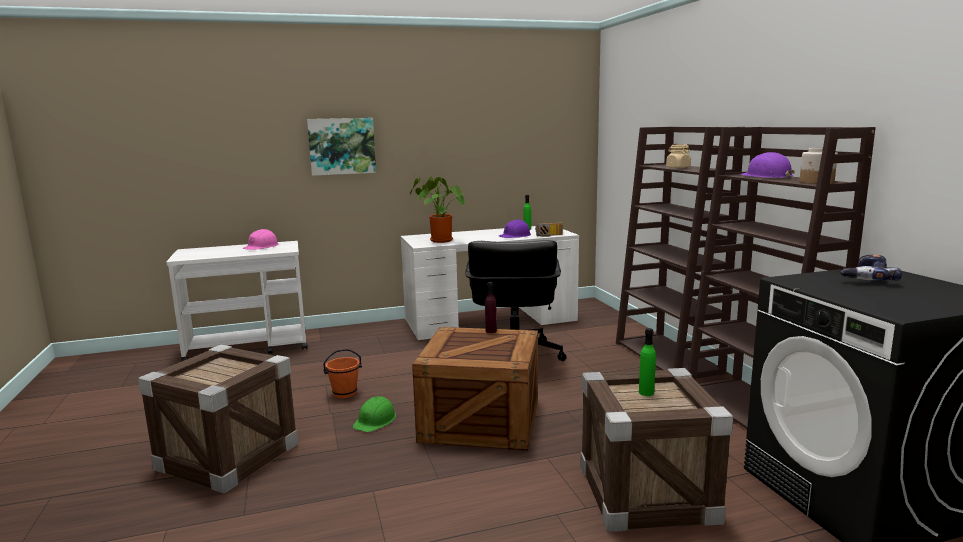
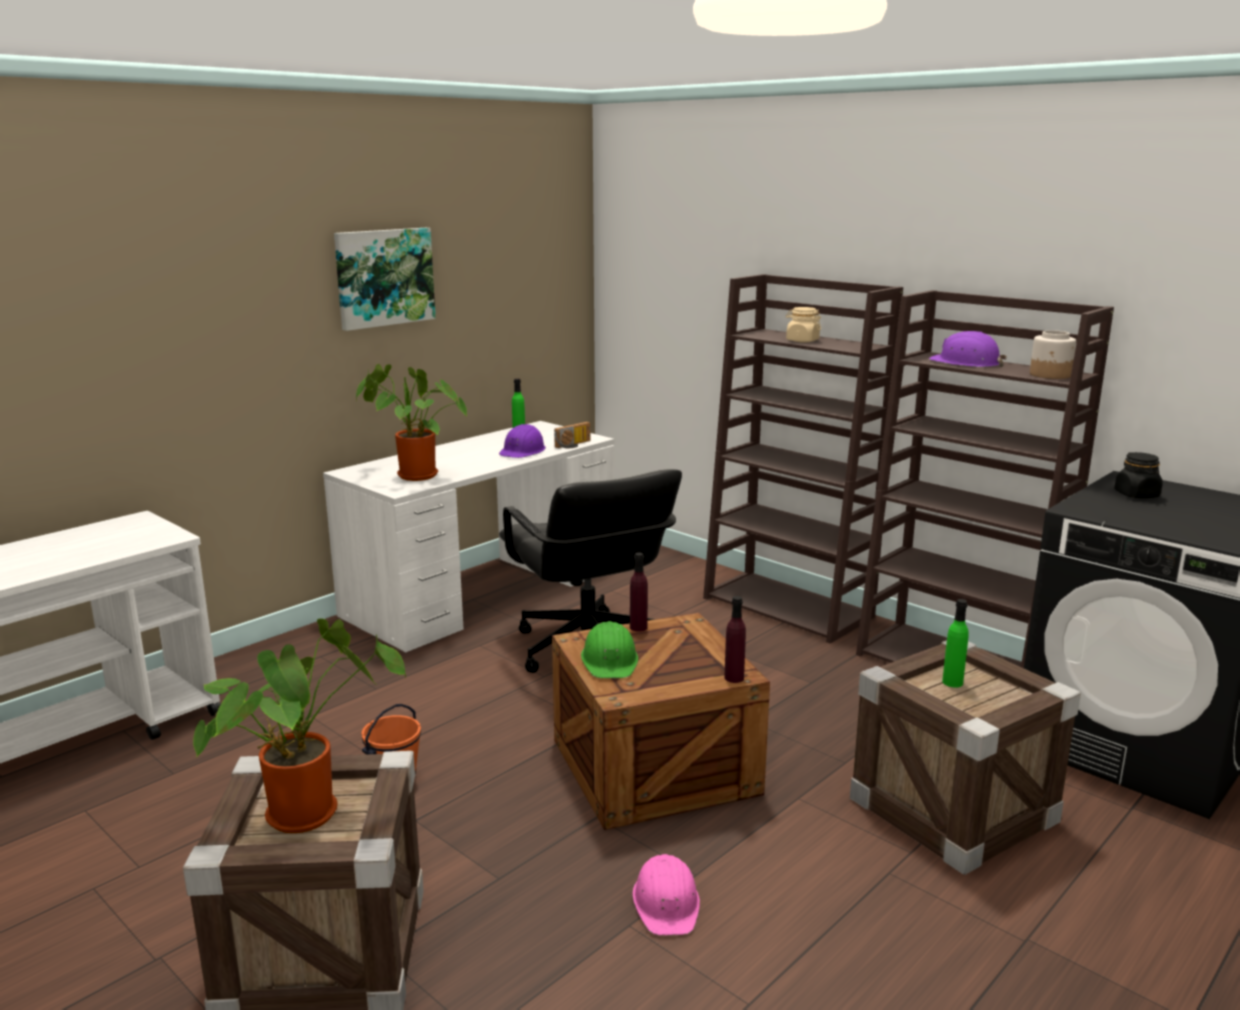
camera: 30 degrees left, 5 degrees up
pink hard hat [243,229,279,250] -> pink hard hat moved to [632,854,700,935]
picture [307,118,376,176] -> picture moved to [334,228,436,331]
green hard hat [353,396,396,432] -> green hard hat moved to [581,621,638,678]
power drill [840,255,902,281] -> black jar [1114,452,1163,498]
none -> potted plant [193,619,406,833]
none -> purple bottle [724,596,746,683]

